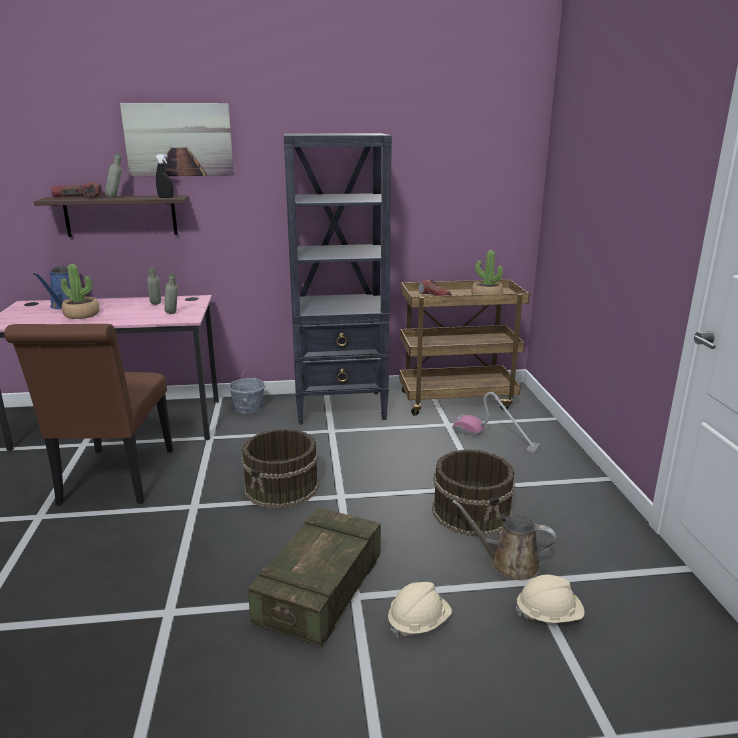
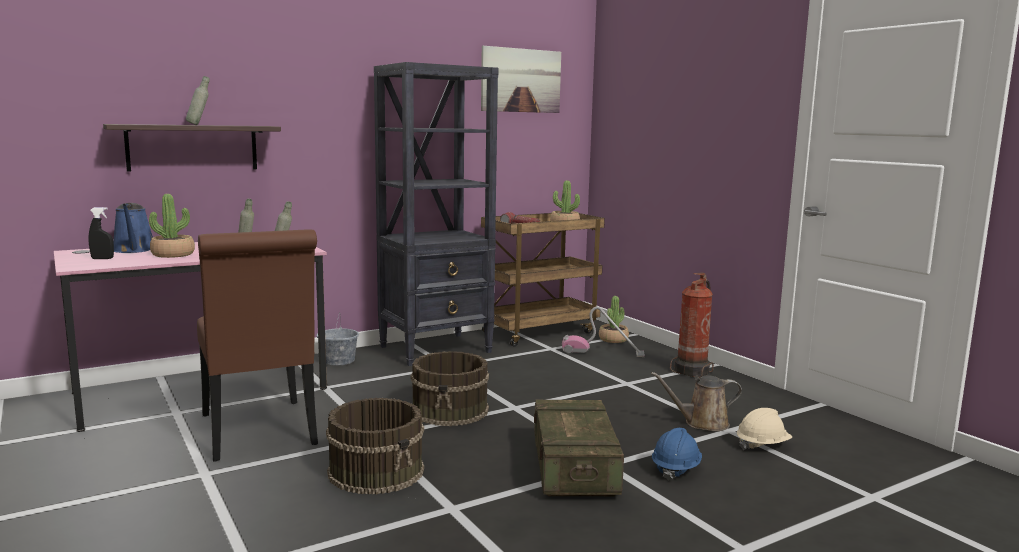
camera: 25 degrees left, 10 degrees down
flashlight [51,182,102,198] -> none
picture [120,103,234,177] -> picture moved to [481,46,561,113]
black spray bottle [156,154,173,198] -> black spray bottle moved to [89,207,114,259]
beige hard hat [388,582,452,638] -> blue hard hat [652,428,702,480]
brown bucket [432,449,515,537] -> brown bucket moved to [326,397,424,495]
none -> potted plant [599,296,629,343]
none -> fire extinguisher [670,273,714,378]

